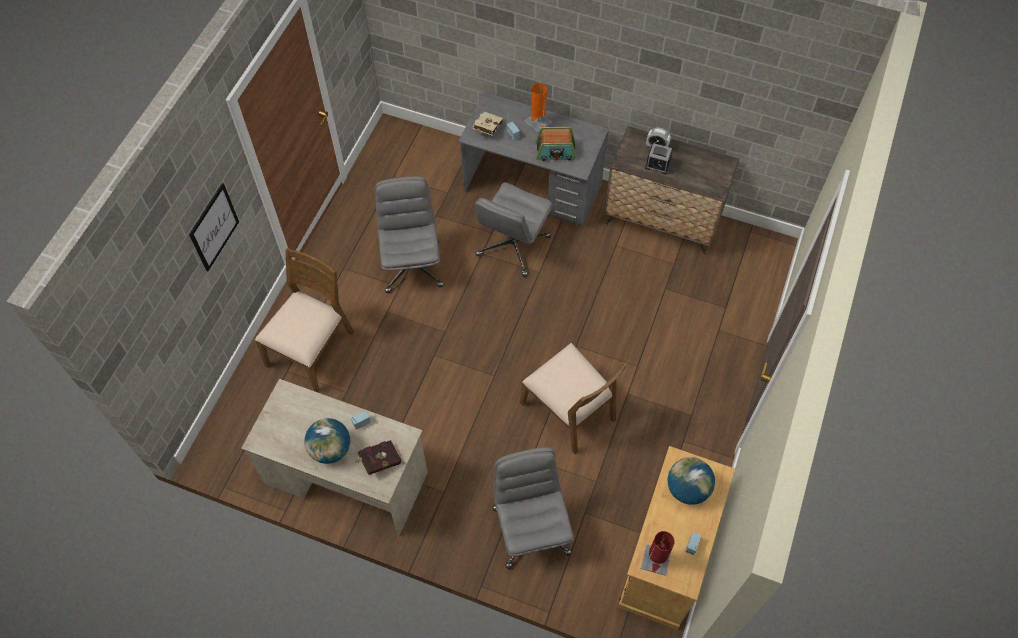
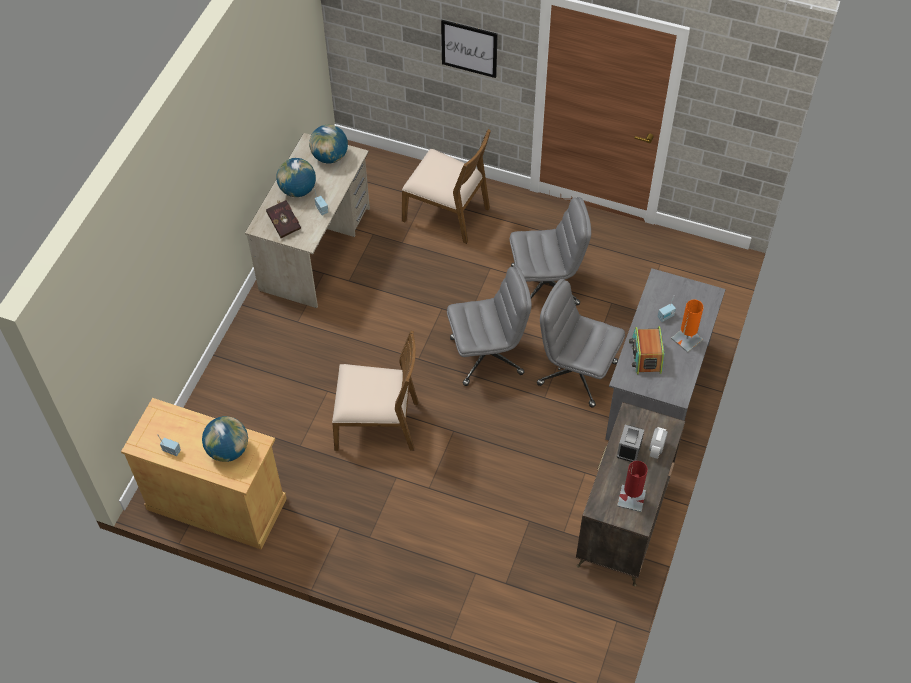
camera: 90 degrees right, 5 degrees down
beige book [473,112,503,136] -> none
grey office chair [493,447,574,569] -> grey office chair moved to [447,266,532,386]
brown chair [520,343,628,454] -> brown chair turned 135 degrees counterclockwise [332,330,418,451]
red table lamp [641,531,675,576] -> red table lamp moved to [617,461,648,512]
none -> globe [309,125,348,163]

